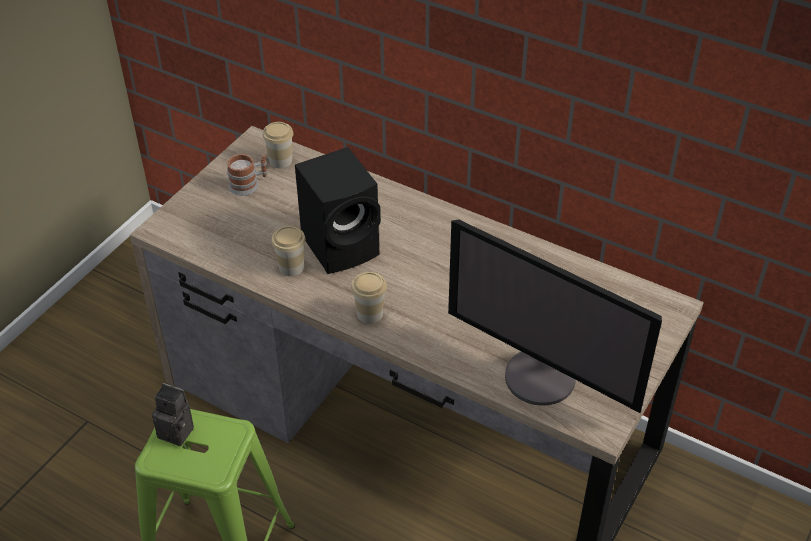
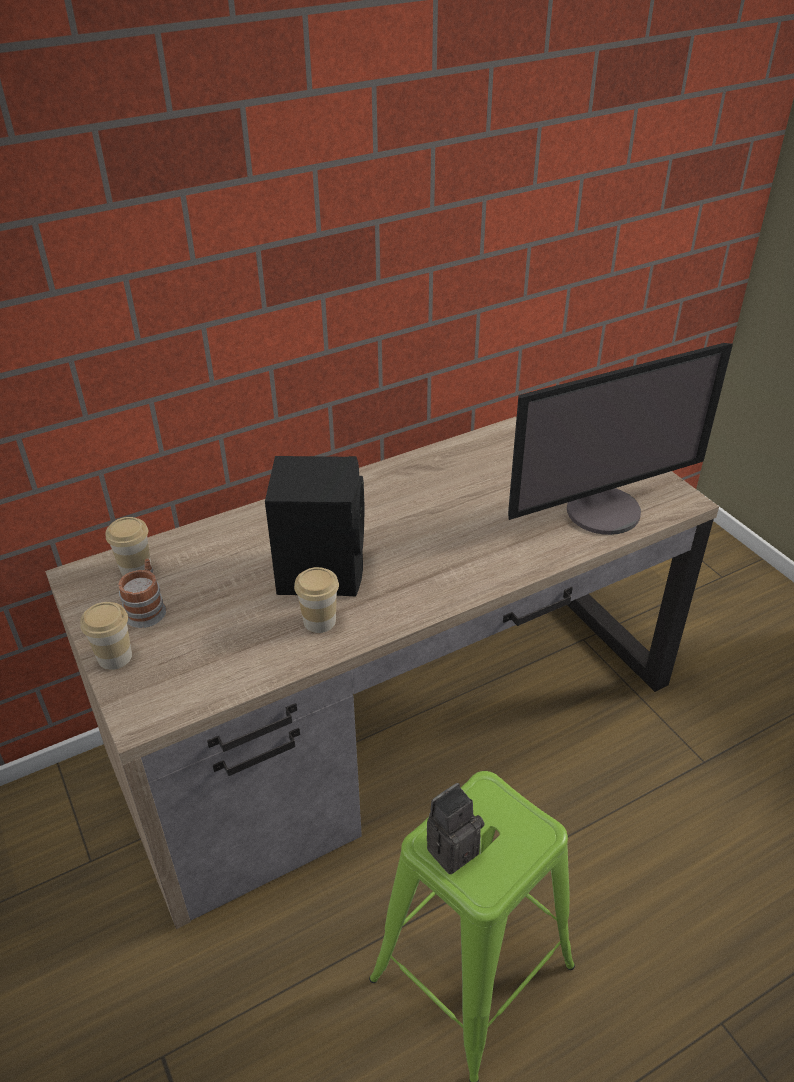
camera: 60 degrees left, 5 degrees down
cup [351,272,387,324] -> cup moved to [80,602,132,670]

